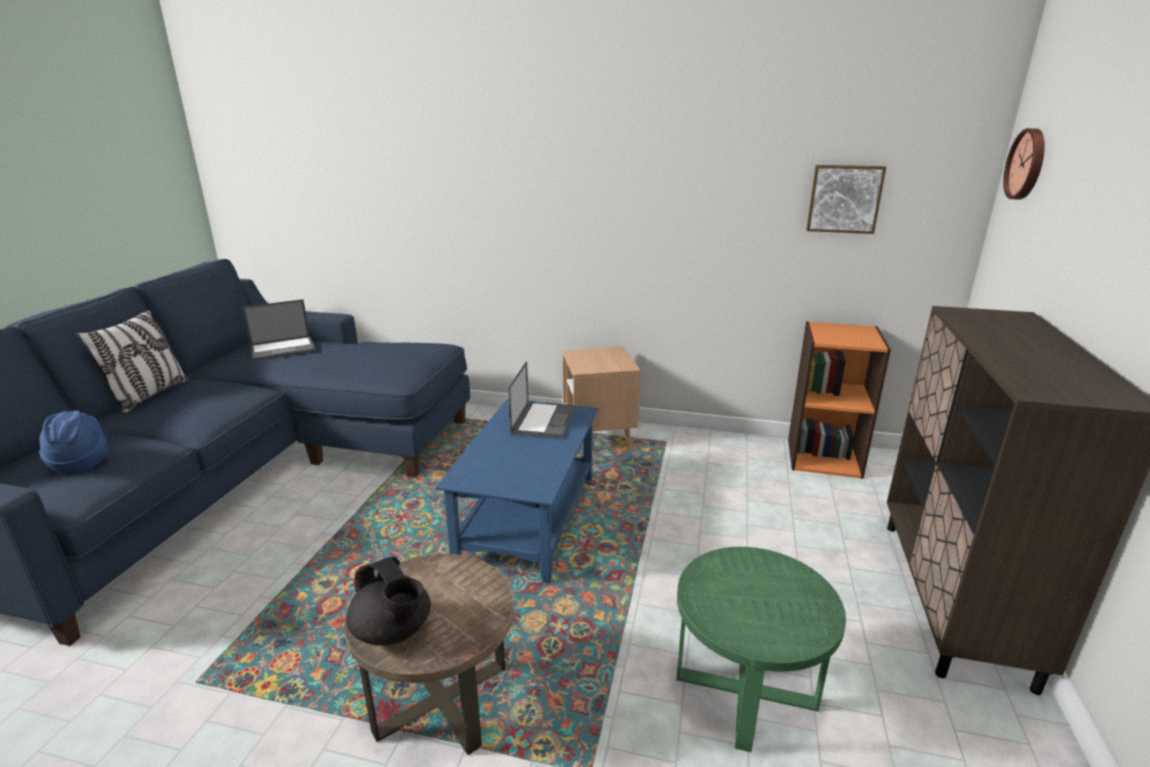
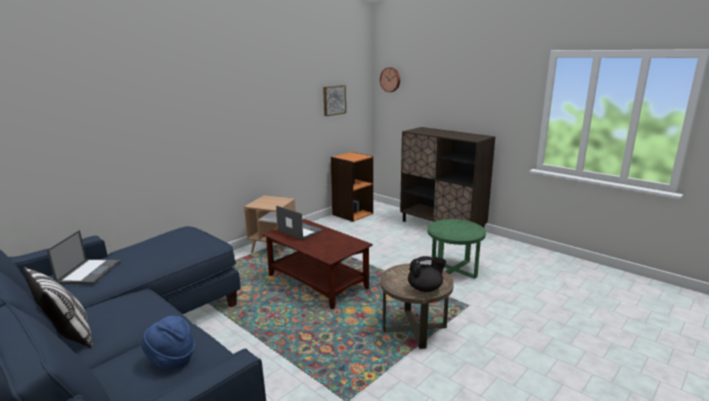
camera: 60 degrees left, 5 degrees down
blue coffee table [436,398,598,583] -> brown coffee table [262,219,373,309]

